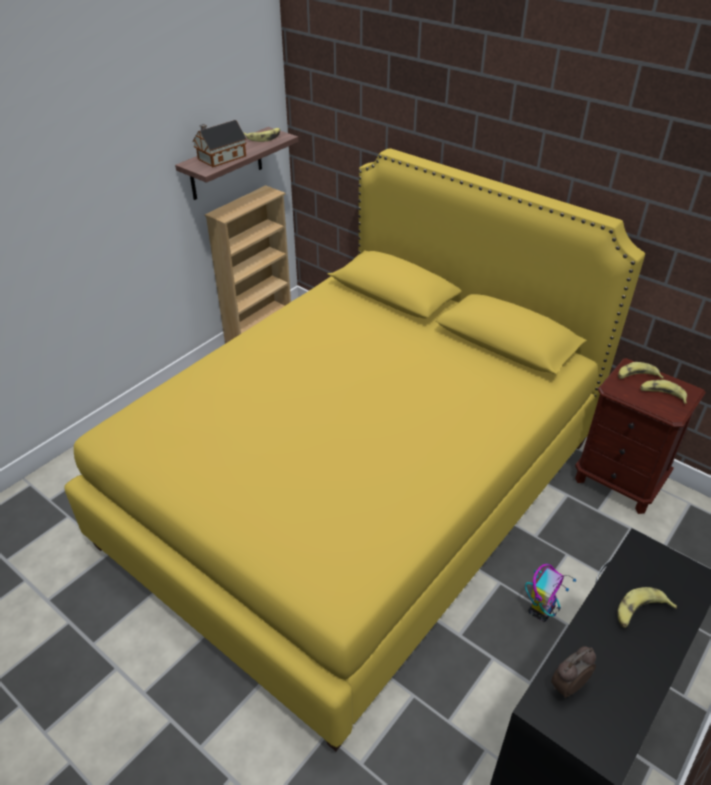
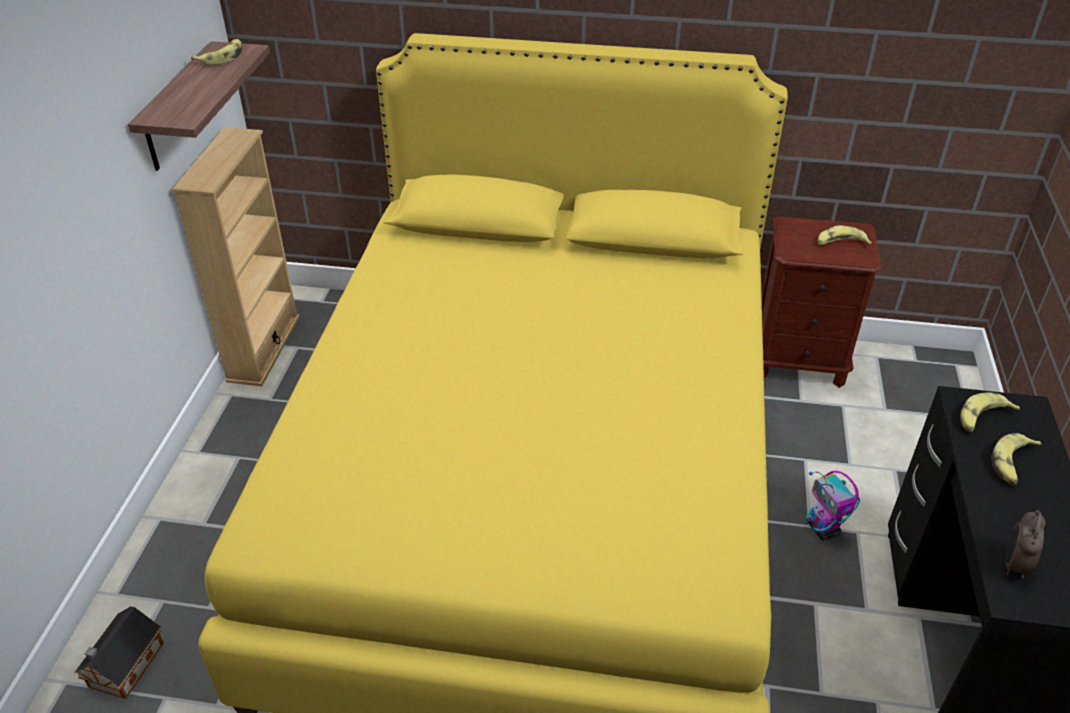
camera: 30 degrees left, 0 degrees up
toy house [192,120,247,167] -> toy house moved to [74,606,164,699]
toy robot [525,564,576,622] -> toy robot turned 150 degrees clockwise [806,471,860,540]
banana [618,362,664,379] -> banana moved to [960,392,1020,432]

